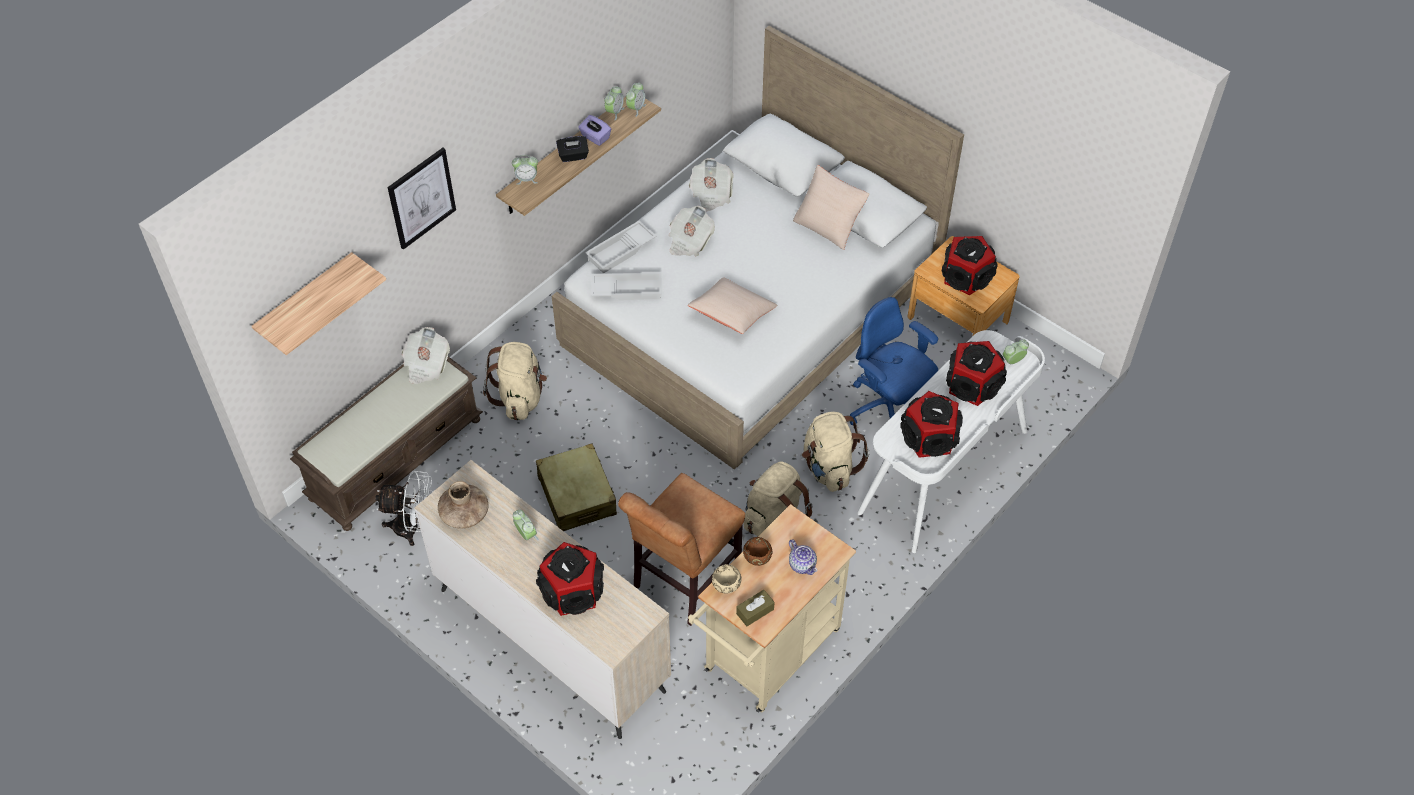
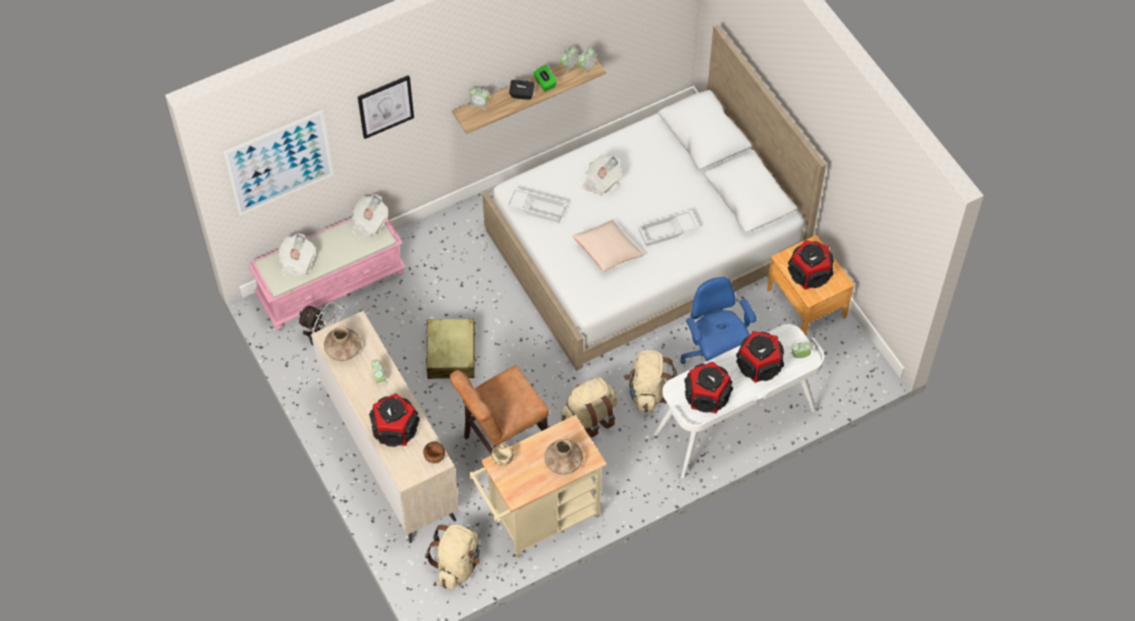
camera: 20 degrees right, 5 degrees up
shelf [252,252,386,355] -> picture [223,110,334,216]
brown bench [290,357,483,531] -> pink bench [248,217,406,330]
beige backpack [483,342,547,420] -> beige backpack moved to [425,525,480,590]
purple tissue box [578,115,611,146] -> green tissue box [533,65,557,92]
white tray [585,220,657,274] -> white tray moved to [638,210,699,247]
newspaper [689,158,734,212] -> newspaper moved to [278,234,316,278]
brown tissue box [736,590,775,626] -> none
brown bowl [743,537,772,566] -> brown bowl moved to [423,442,445,463]
teapot [789,539,817,575] -> brown vase [545,439,583,475]
beige pillow [793,165,870,250] -> none

